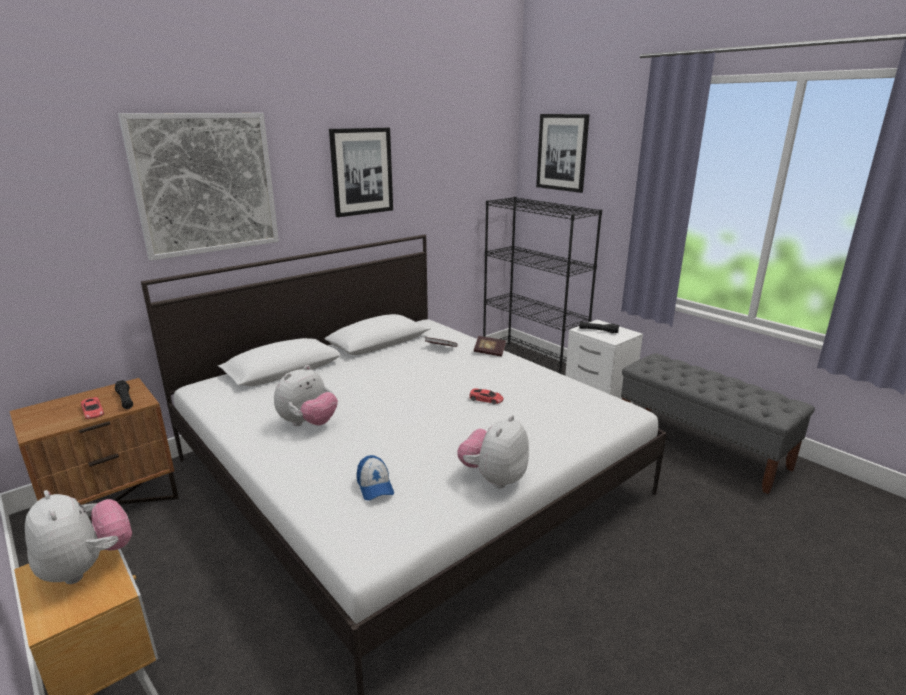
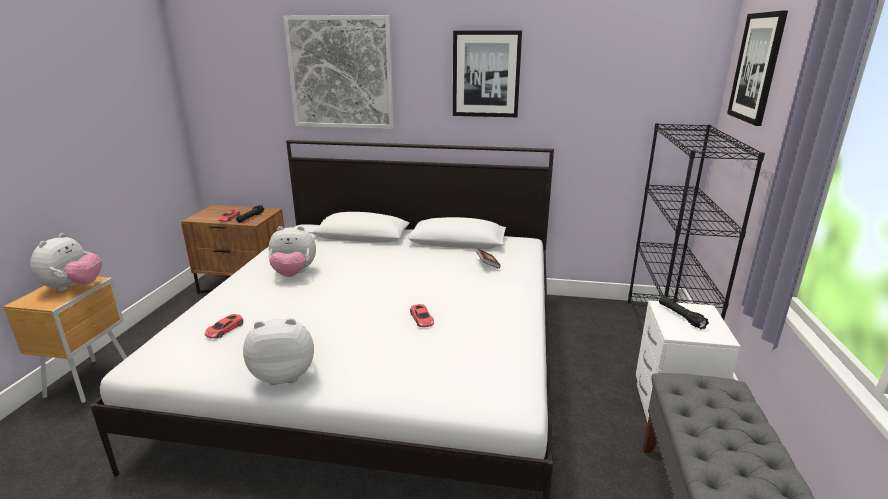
camera: 50 degrees right, 0 degrees up
cap [357,455,394,501] -> red toy car [205,314,244,338]
book [474,336,506,357] -> none

